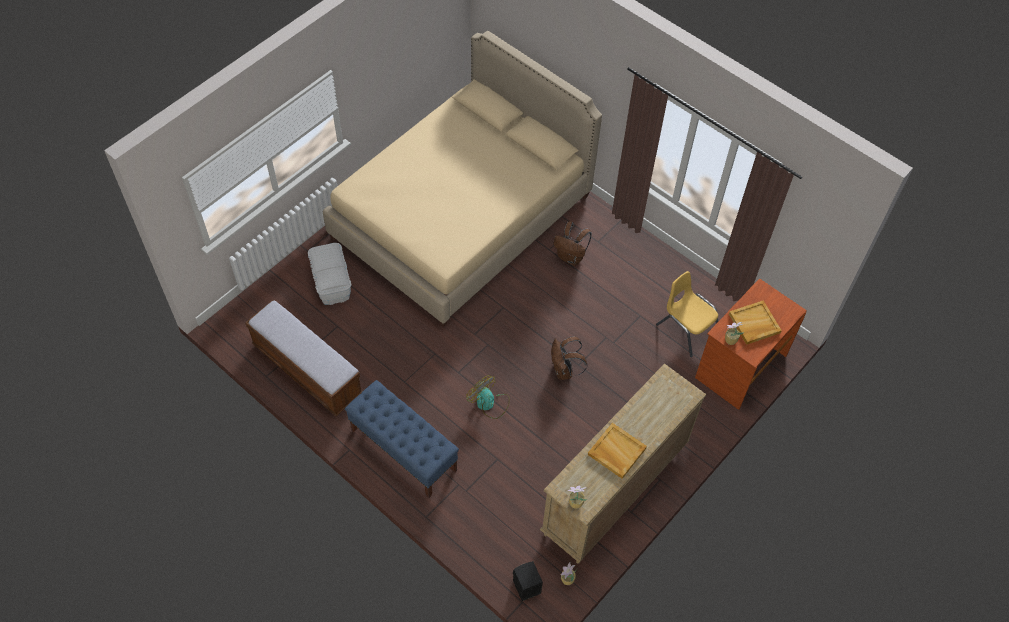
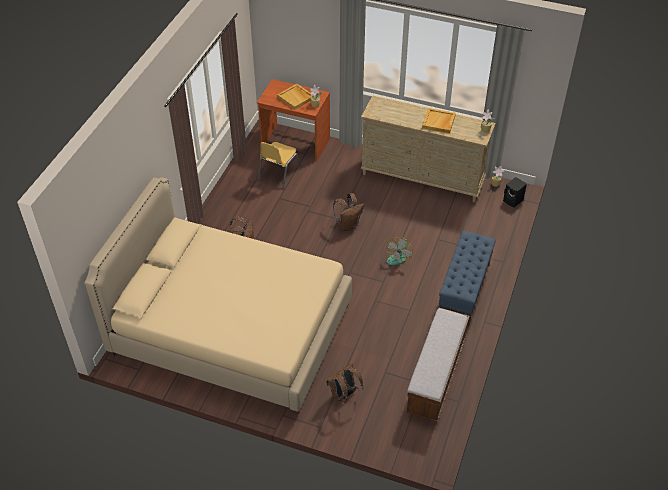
camera: 110 degrees left, 10 degrees down
white storage box [308,243,351,305] -> brown backpack [326,363,364,403]

